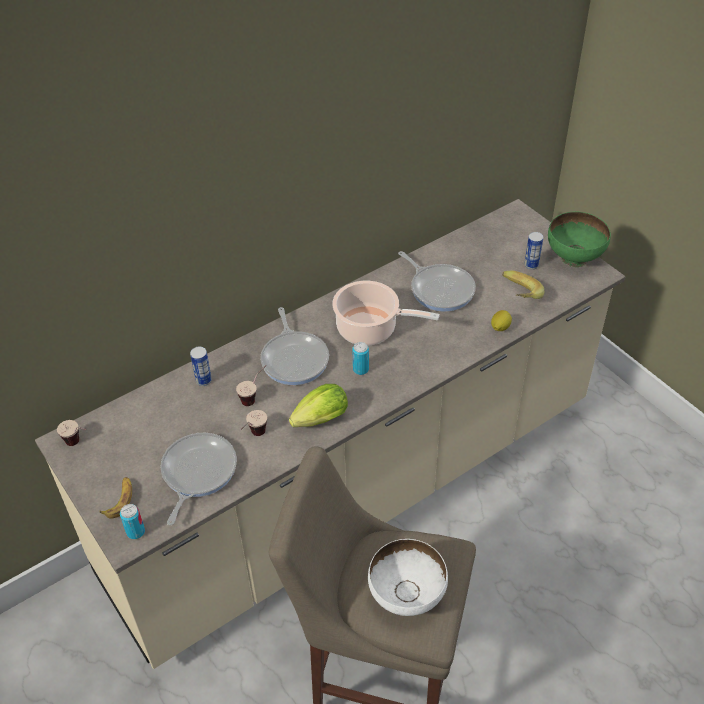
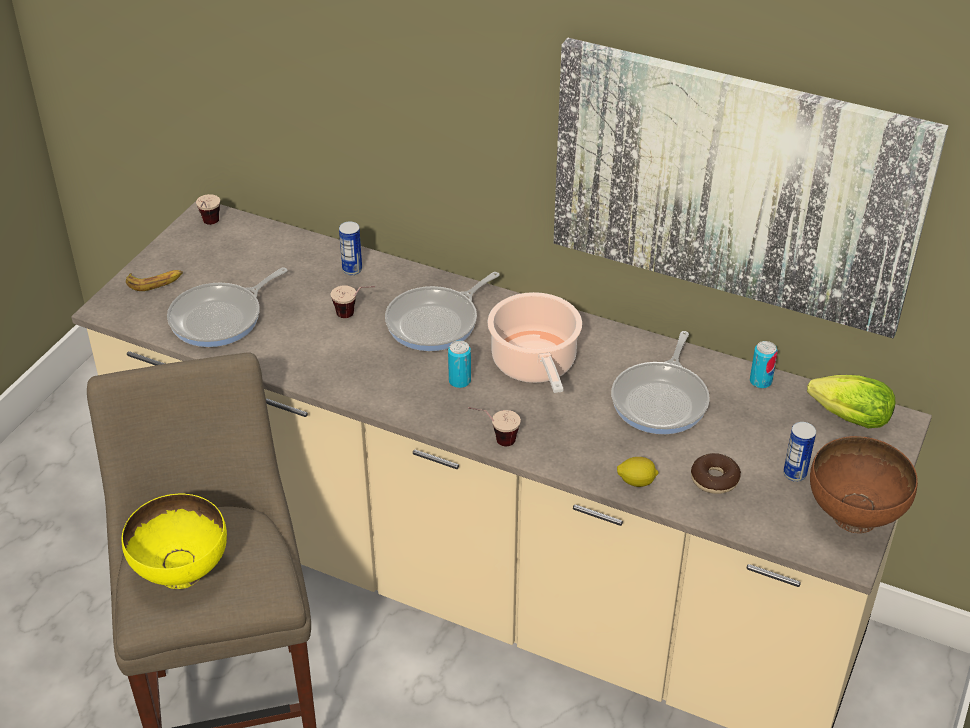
camera: 60 degrees right, 5 degrees down
can [120,504,145,539] -> can moved to [750,341,778,389]
frying pan [161,433,237,525] -> frying pan turned 150 degrees clockwise [167,267,287,347]
cup [241,410,267,436] -> cup moved to [468,407,521,446]
lettuce [289,384,348,427] -> lettuce moved to [807,375,896,428]
white bowl [368,539,448,616] -> yellow bowl [122,494,227,589]
banana [502,270,544,299] -> donut [691,453,741,494]
green bowl [548,212,611,267] -> brown bowl [810,436,918,533]
none -> picture [553,38,949,339]

